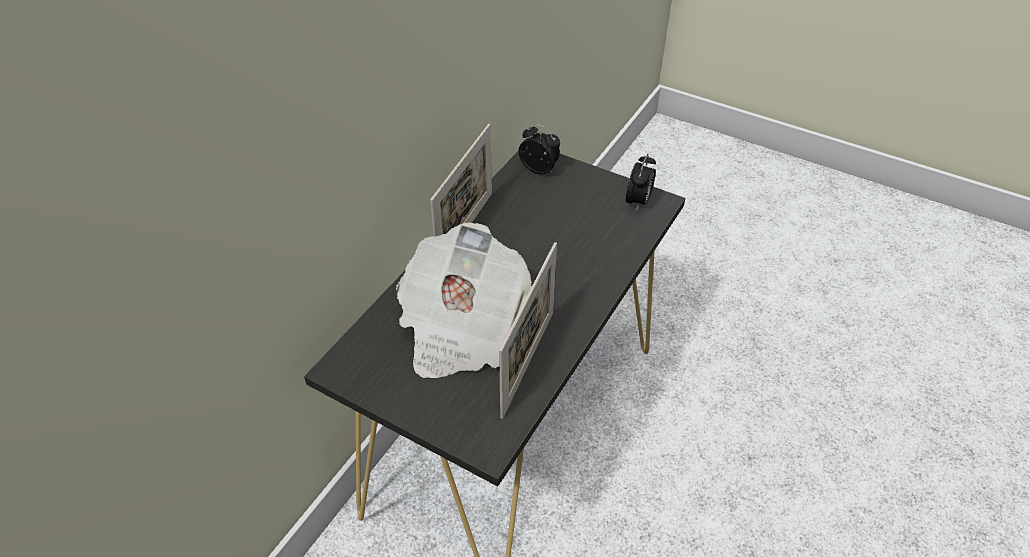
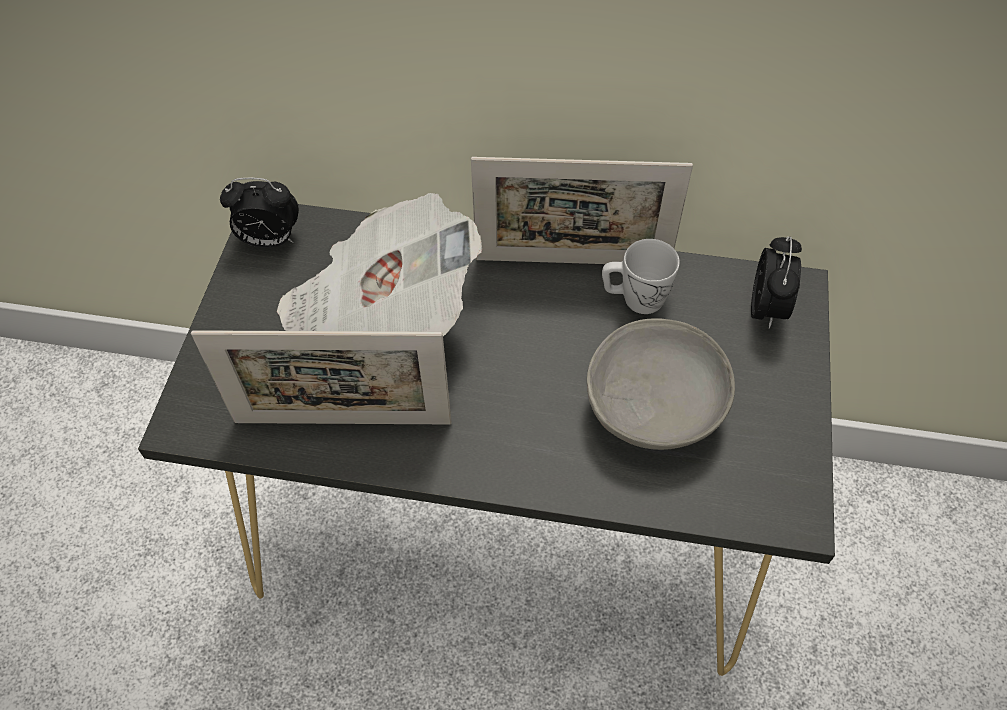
camera: 70 degrees right, 10 degrees up
alarm clock [626,154,656,211] -> alarm clock moved to [220,178,299,248]
none -> grey bowl [587,318,735,450]
none -> white mug [602,239,680,314]

